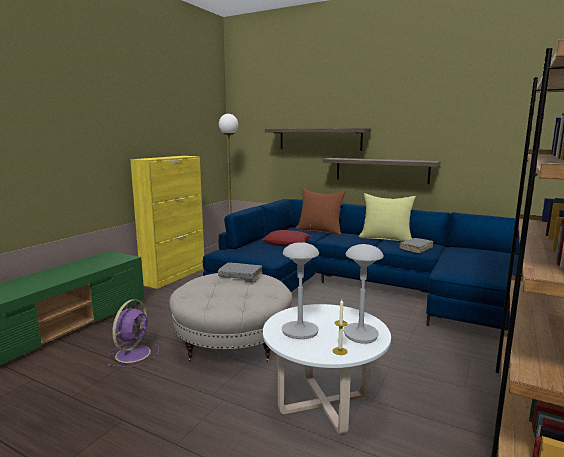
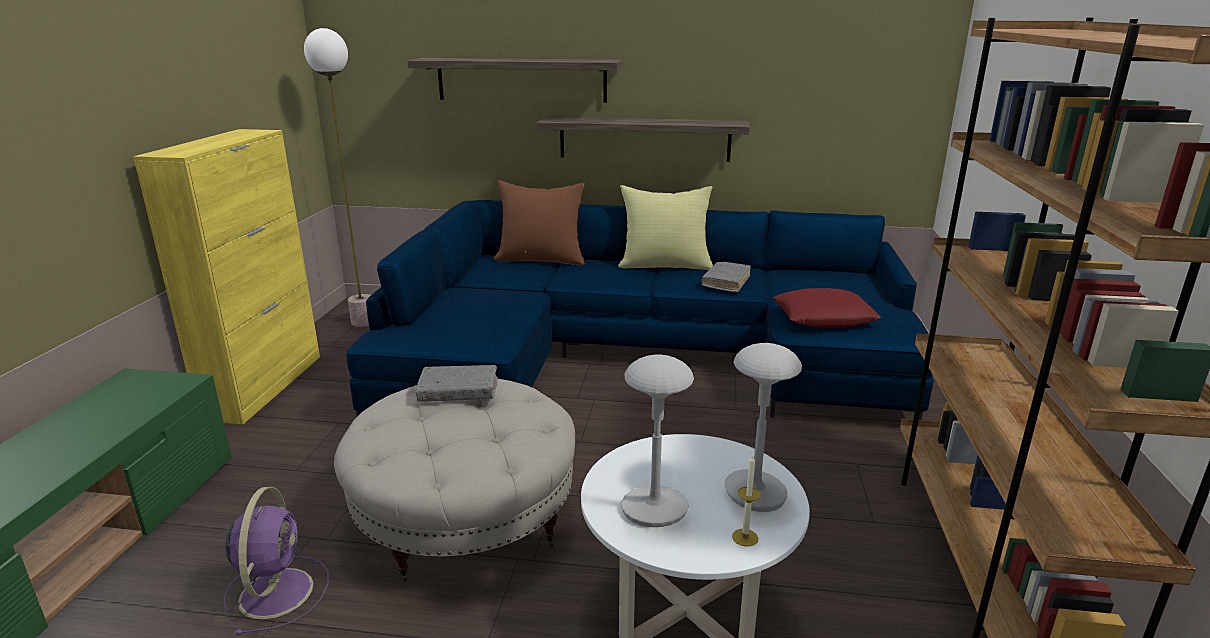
camera: 20 degrees left, 10 degrees up
red pillow [262,230,311,246] -> red pillow moved to [773,288,881,328]

